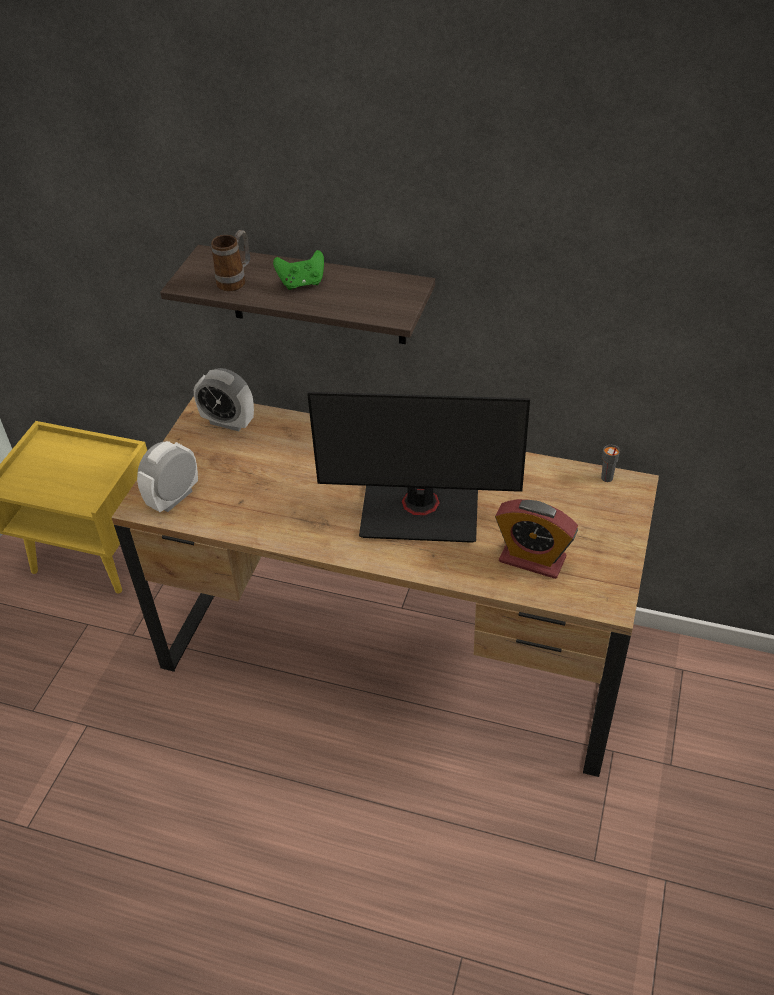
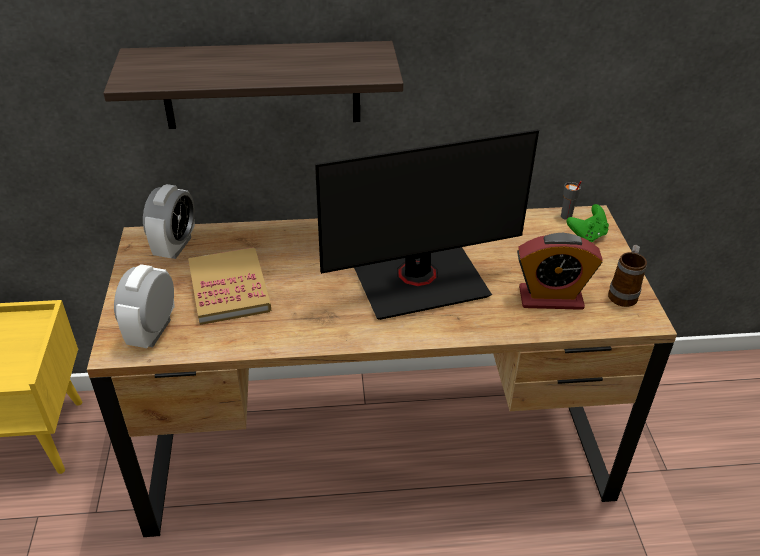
camera: 25 degrees left, 5 degrees down
alarm clock [194,368,254,431] -> alarm clock turned 75 degrees counterclockwise [143,184,195,259]
mug [211,230,250,291] -> mug moved to [608,245,647,307]
green game controller [273,250,324,290] -> green game controller moved to [567,204,609,242]
none -> book [188,247,271,325]

